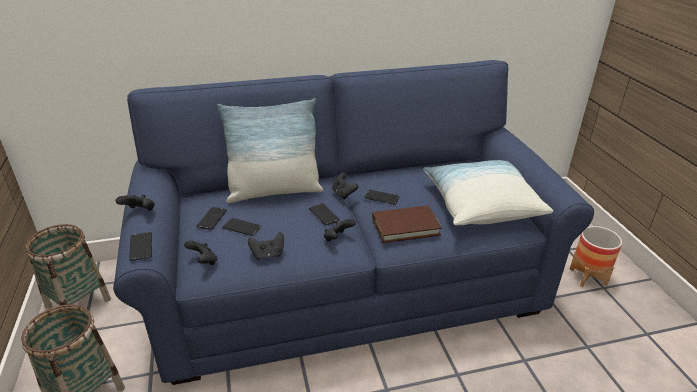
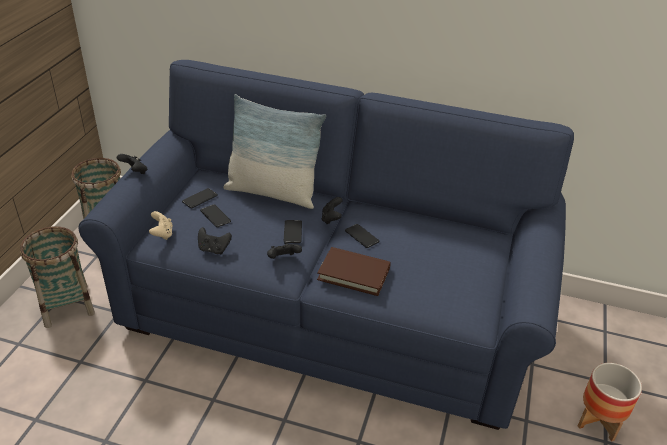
camera: 30 degrees right, 5 degrees up
phone [129,232,152,261] -> none
black game controller [184,240,218,265] -> beige game controller [149,211,173,240]
pillow [423,160,553,225] -> none

